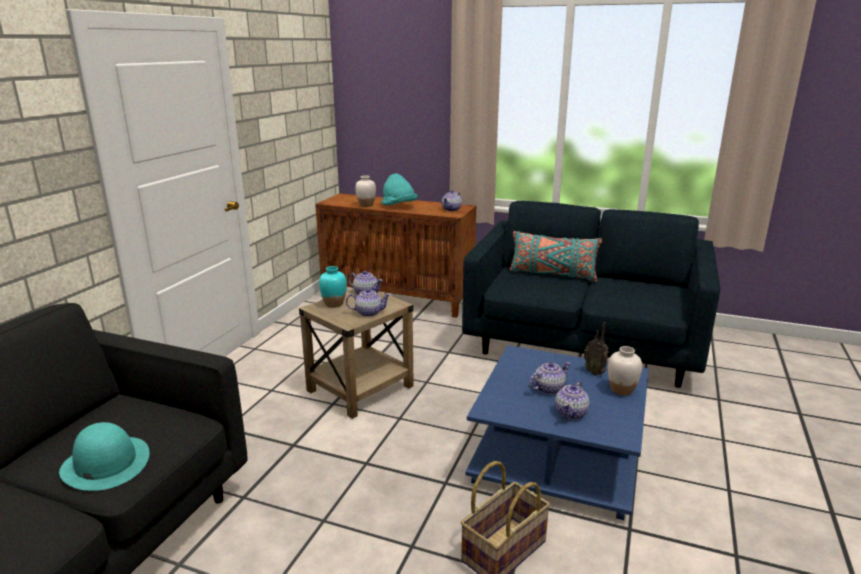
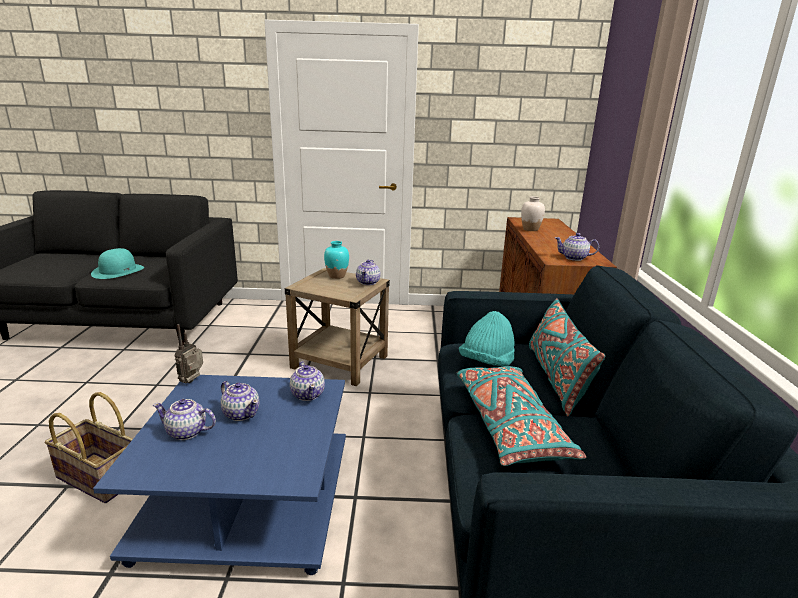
camera: 70 degrees right, 0 degrees up
teapot [346,289,391,317] -> teapot moved to [290,361,325,401]
turquoise hat [382,174,418,205] -> turquoise hat moved to [459,311,515,366]
radio [583,322,608,375] -> radio moved to [174,324,203,383]
white vase [608,346,642,396] -> none
none -> turquoise pillow [457,366,586,466]

